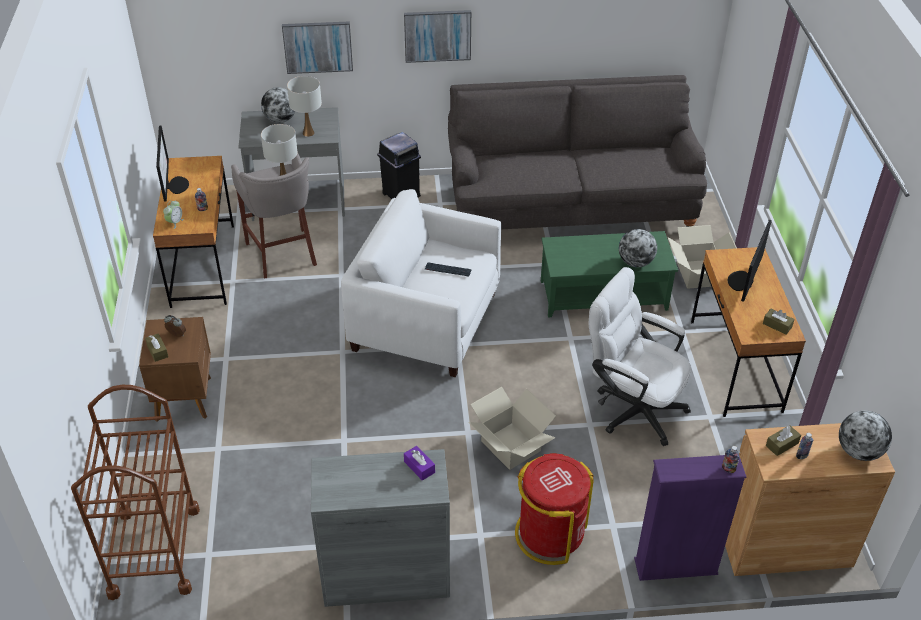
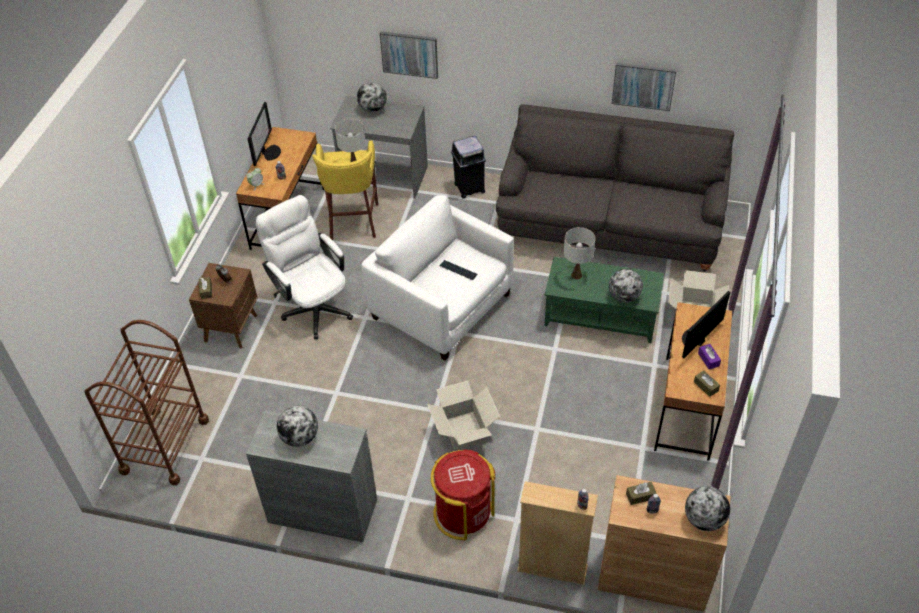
camera: 20 degrees right, 5 degrees up
grey stool [231,153,317,278] -> yellow stool [312,140,378,240]
white table lamp [287,76,322,137] -> white table lamp moved to [564,227,596,279]
picture [404,10,471,63] -> picture moved to [612,63,676,111]
purple tissue box [404,446,435,481] -> purple tissue box moved to [698,344,721,369]
white office chair [589,267,691,446] -> white office chair moved to [256,195,353,339]
purple bookcase [634,455,746,581] -> beige bookcase [517,481,598,585]
none -> globe [277,406,318,447]

